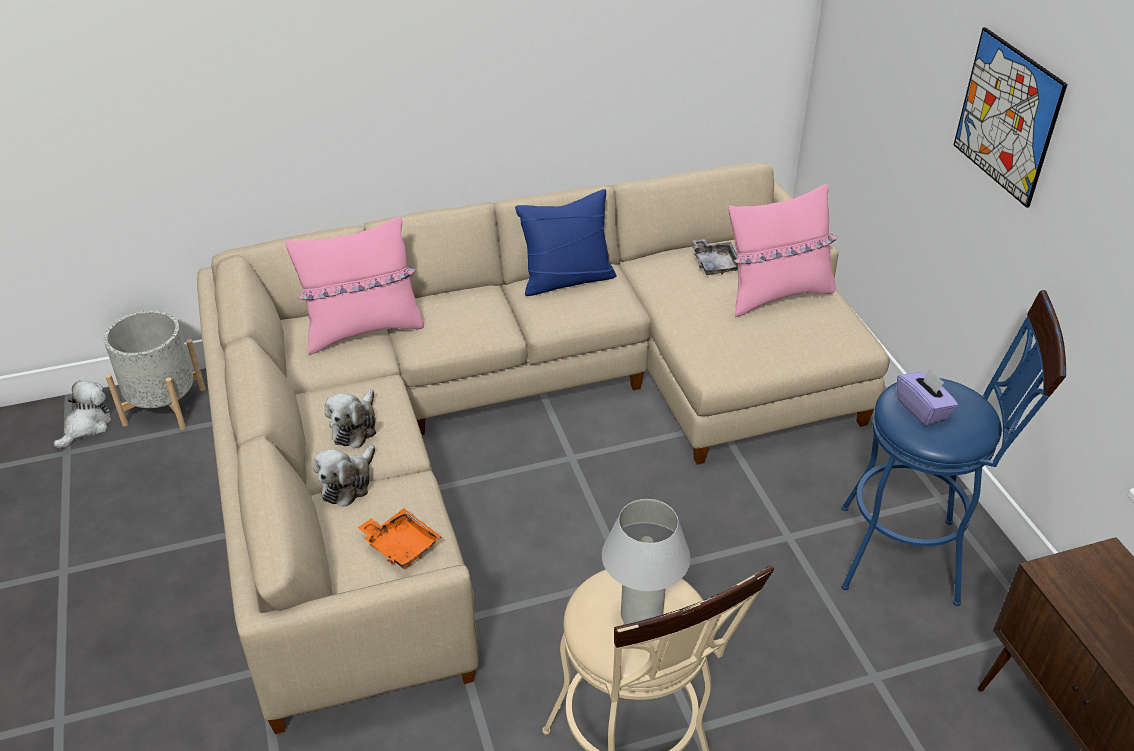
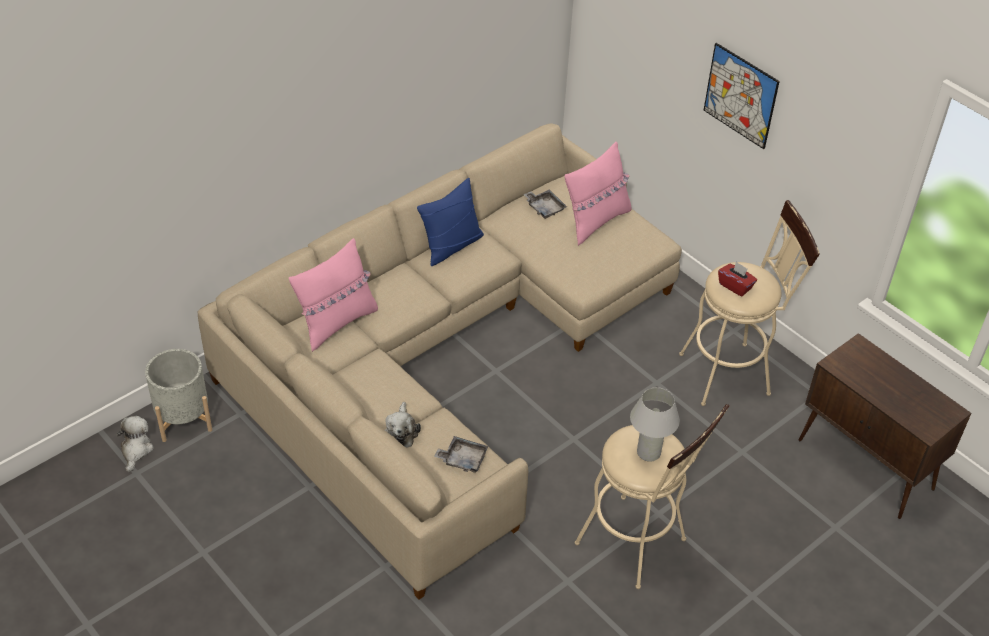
camera: 25 degrees left, 5 degrees up
plush toy [324,389,376,448] -> none
orange tray [358,508,441,569] -> grey tray [434,436,488,473]
blue stool [841,290,1066,606] -> beige stool [679,200,820,406]
purple tissue box [897,368,958,426] -> red tissue box [718,262,757,297]

